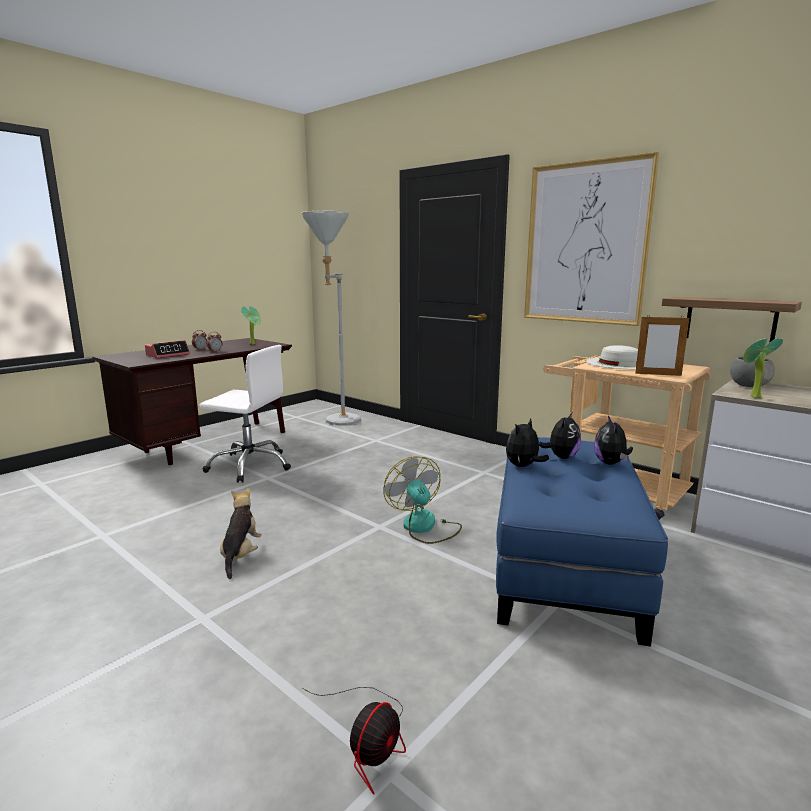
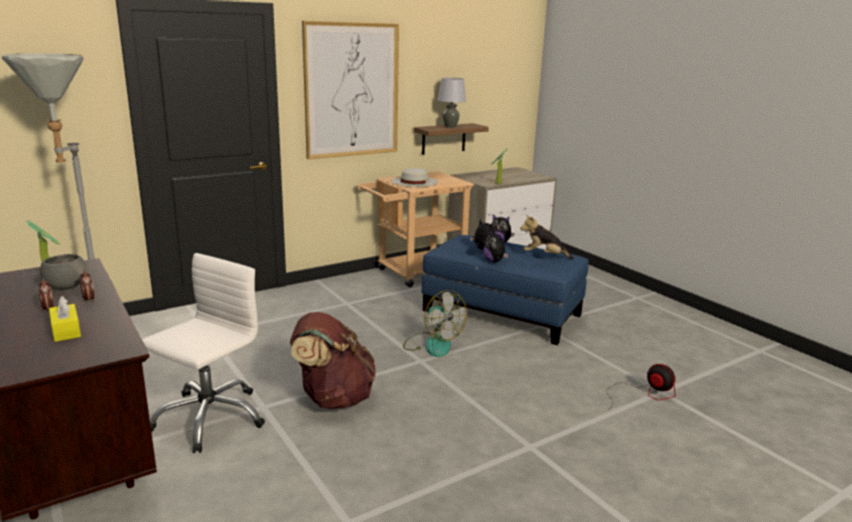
camera: 75 degrees left, 5 degrees up
alarm clock [145,340,190,358] -> yellow tissue box [49,296,81,342]
plush toy [220,488,262,579] -> plush toy moved to [520,215,574,260]
fan [383,456,462,544] -> fan turned 120 degrees counterclockwise [403,290,467,357]
picture frame [635,316,689,376] -> none
grey bowl [730,357,775,387] -> grey bowl moved to [40,254,87,290]
none -> brown backpack [290,312,376,409]
none -> grey table lamp [438,78,466,128]

